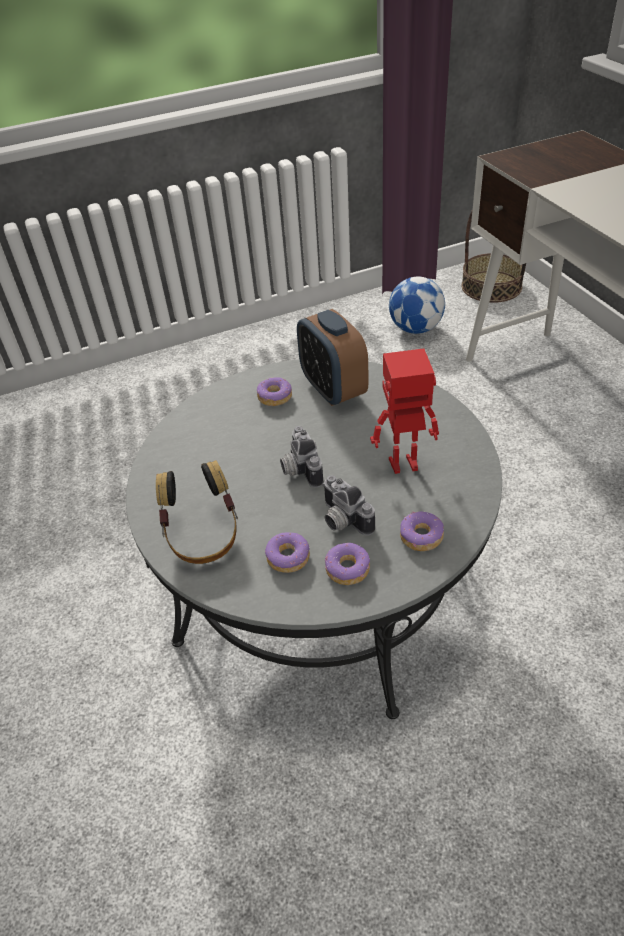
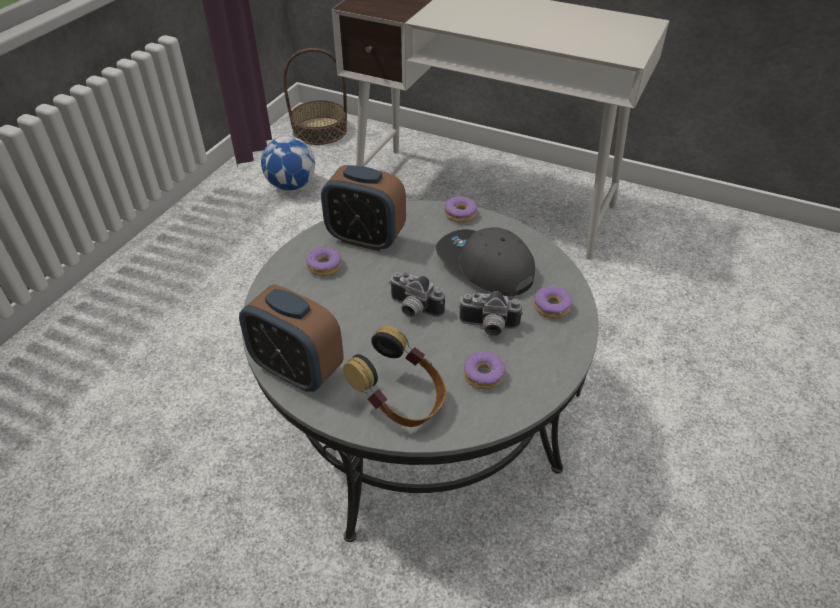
camera: 45 degrees left, 0 degrees up
donut [325,543,370,585] -> donut moved to [445,196,477,223]
toy robot [370,348,439,474] -> grey cap [436,227,535,296]
none -> alarm clock [239,284,344,392]

